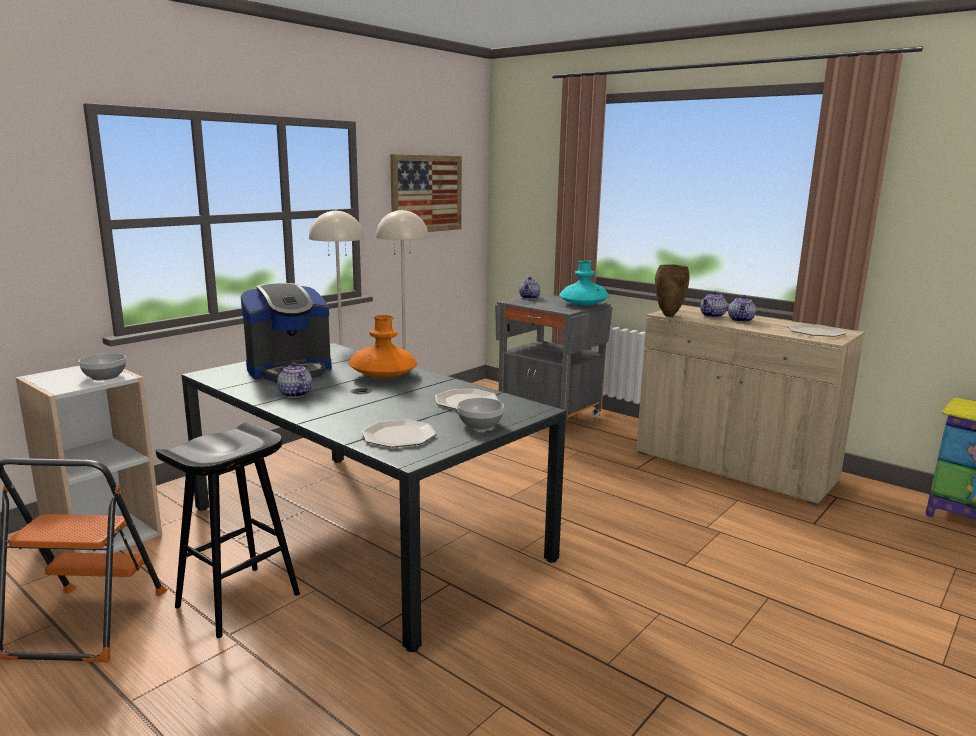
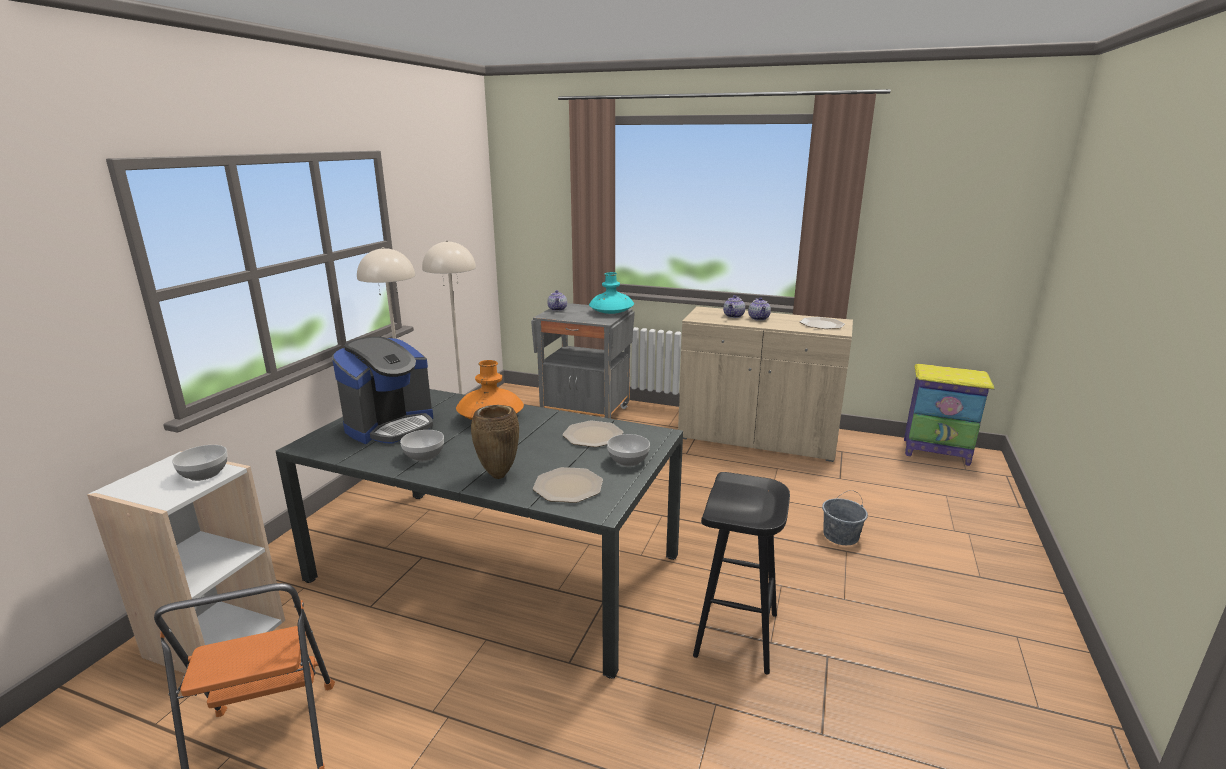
camera: 20 degrees left, 5 degrees up
black stool [156,422,300,638] -> black stool moved to [693,472,790,674]
teapot [277,362,312,398] -> bowl [400,430,444,461]
picture [390,154,462,232] -> none
brown vase [655,264,690,317] -> brown vase moved to [471,405,519,479]
none -> grey bucket [822,490,868,545]

